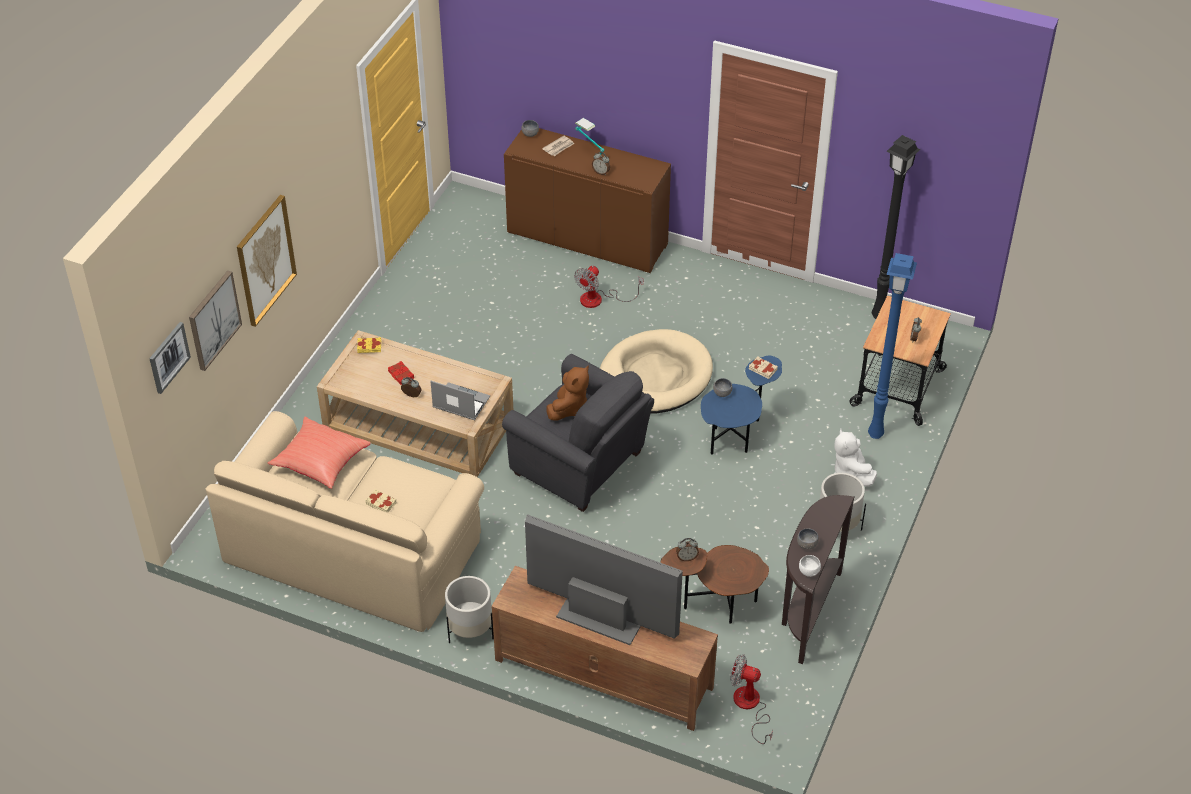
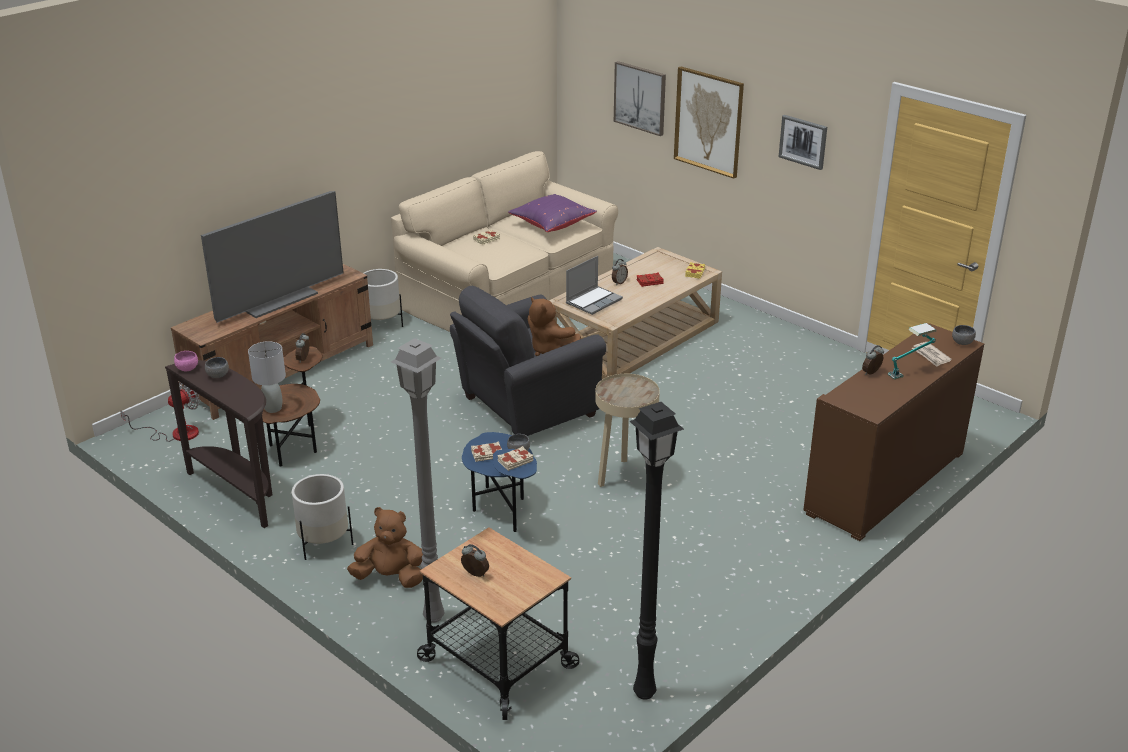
camera: 110 degrees right, 15 degrees down
picture [149,322,191,394] -> picture moved to [779,115,827,170]
red pillow [268,417,371,489] -> purple pillow [508,194,597,232]
fan [574,266,643,308] -> none
beige dog bed [600,329,713,413] -> beige side table [595,374,660,487]
white bowl [799,555,821,577] -> pink bowl [174,351,198,371]
white plush toy [834,429,877,487] -> brown plush toy [347,507,423,588]
blue floor lamp [868,253,917,439] -> grey floor lamp [391,338,445,623]
none -> grey table lamp [248,341,286,413]
none -> beige book [471,442,502,462]

